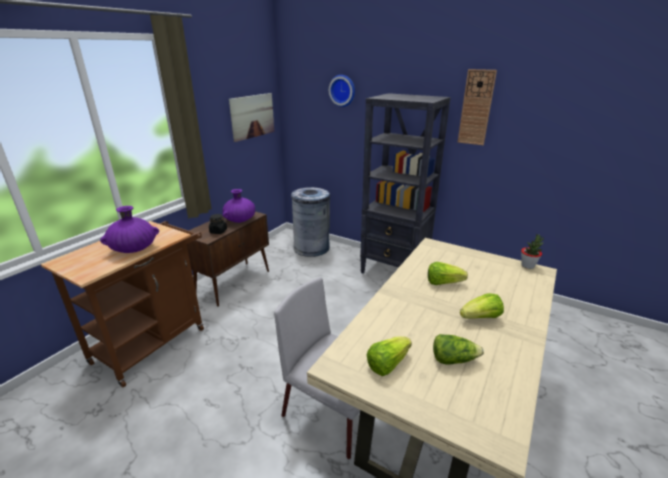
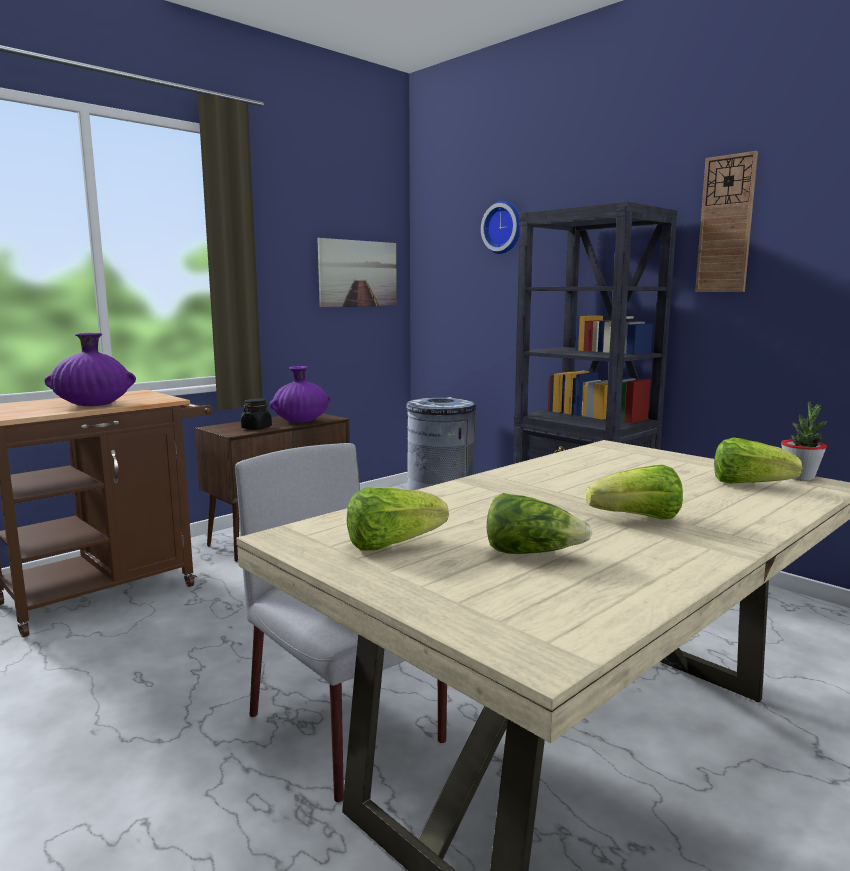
camera: 15 degrees right, 15 degrees down
lettuce [428,262,468,285] -> lettuce moved to [714,438,803,484]

